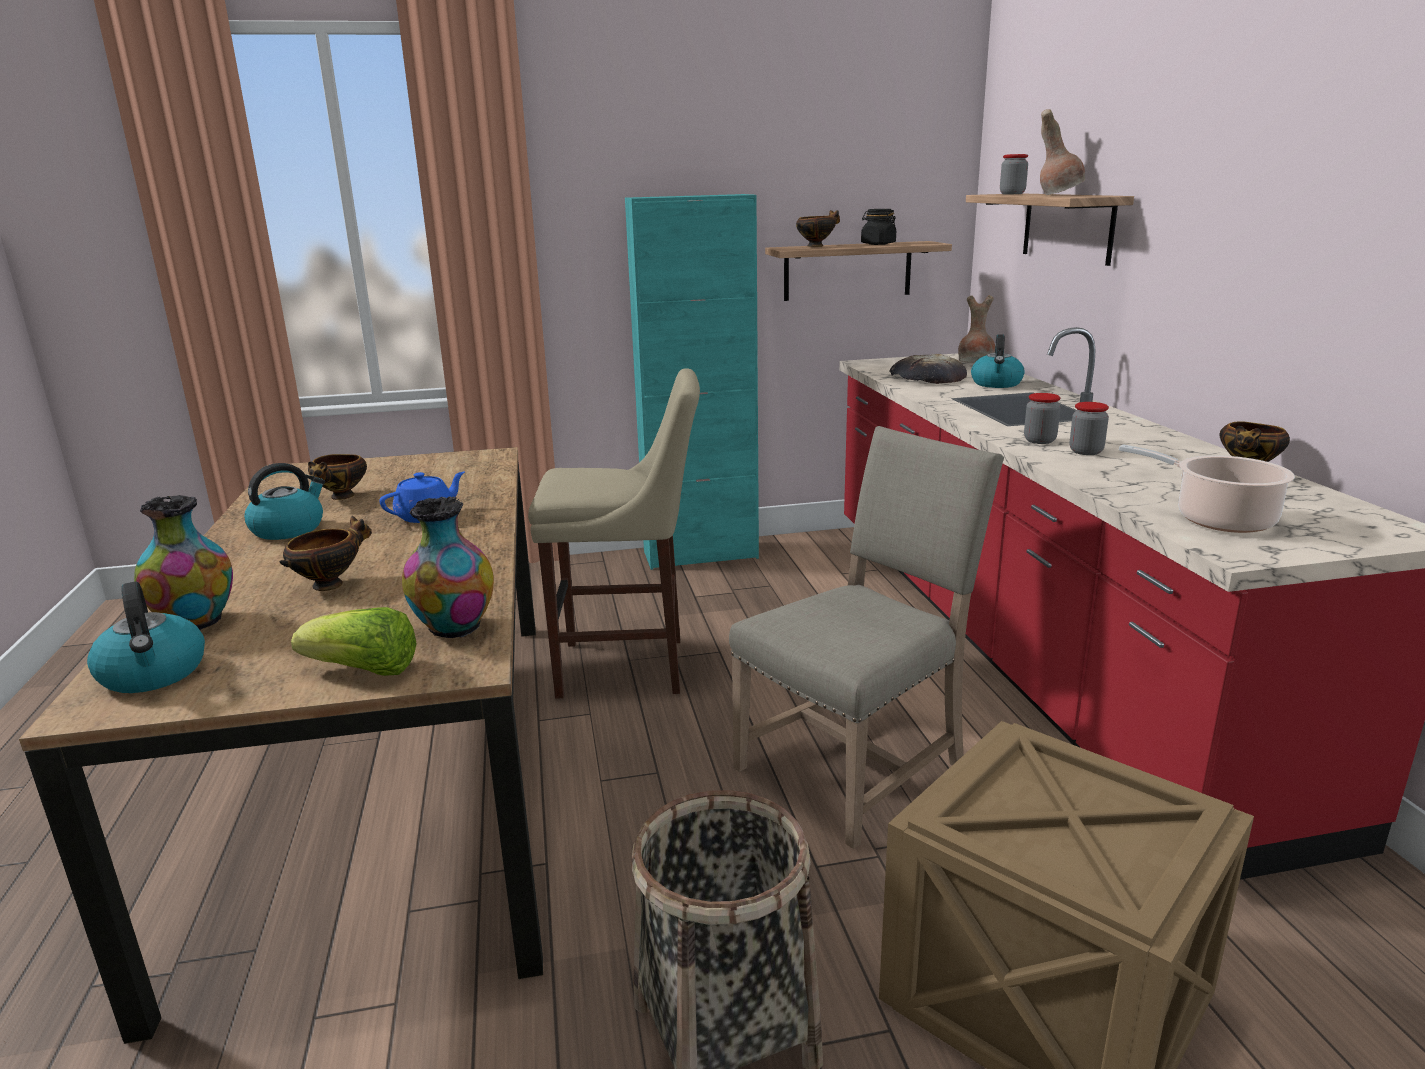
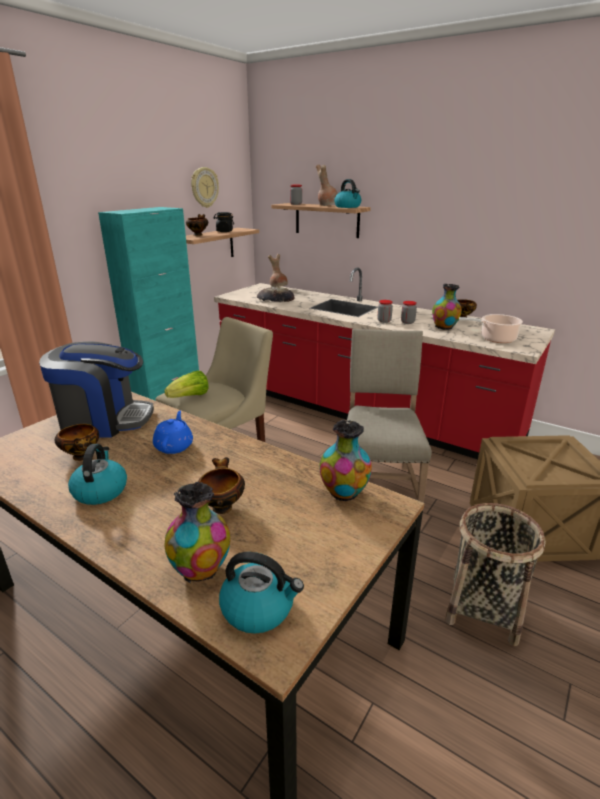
camera: 45 degrees left, 5 degrees up
lettuce [291,607,417,676] -> lettuce moved to [164,371,209,398]
kettle [971,334,1025,388] -> kettle moved to [334,179,361,208]
none -> coffee machine [39,341,154,438]
none -> wall clock [191,167,219,208]
none -> vase [432,284,462,330]

